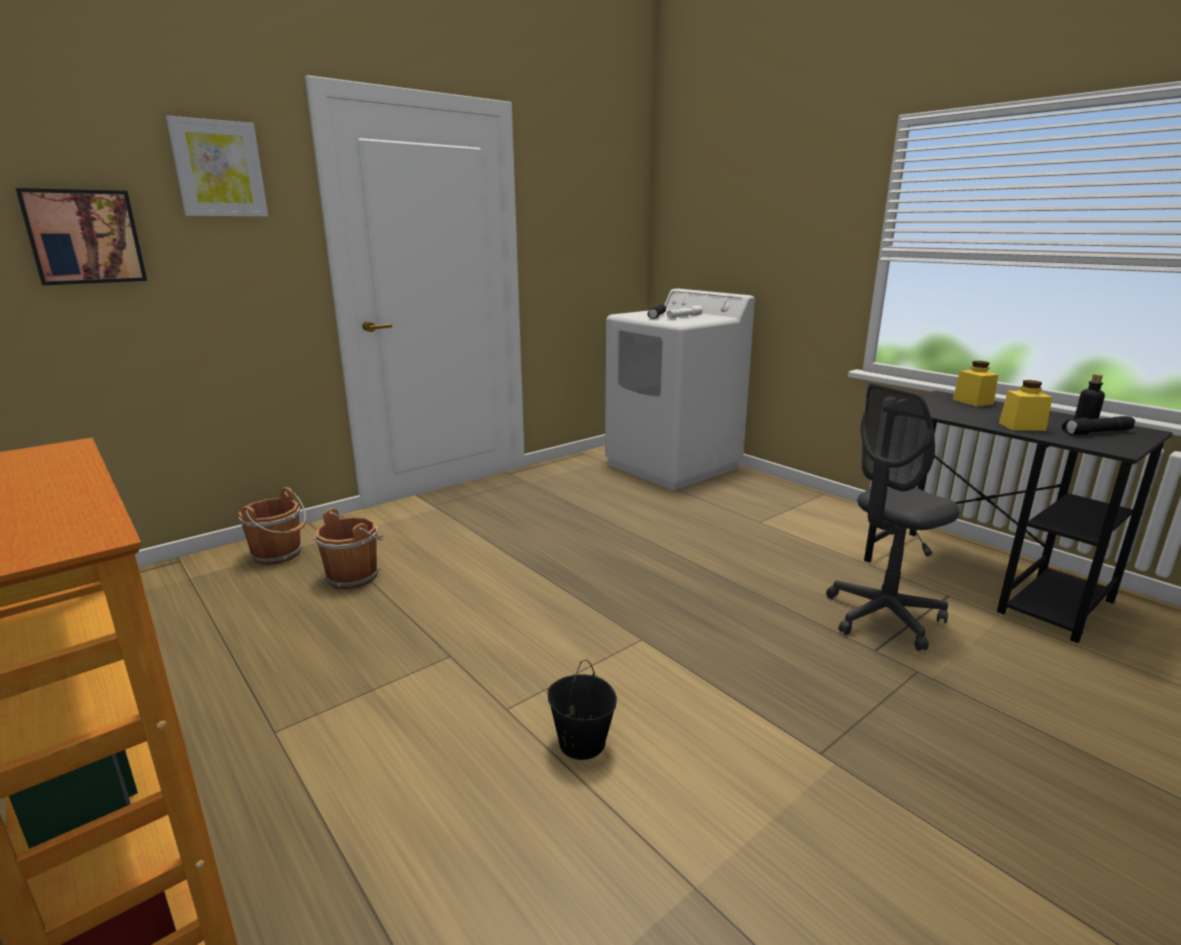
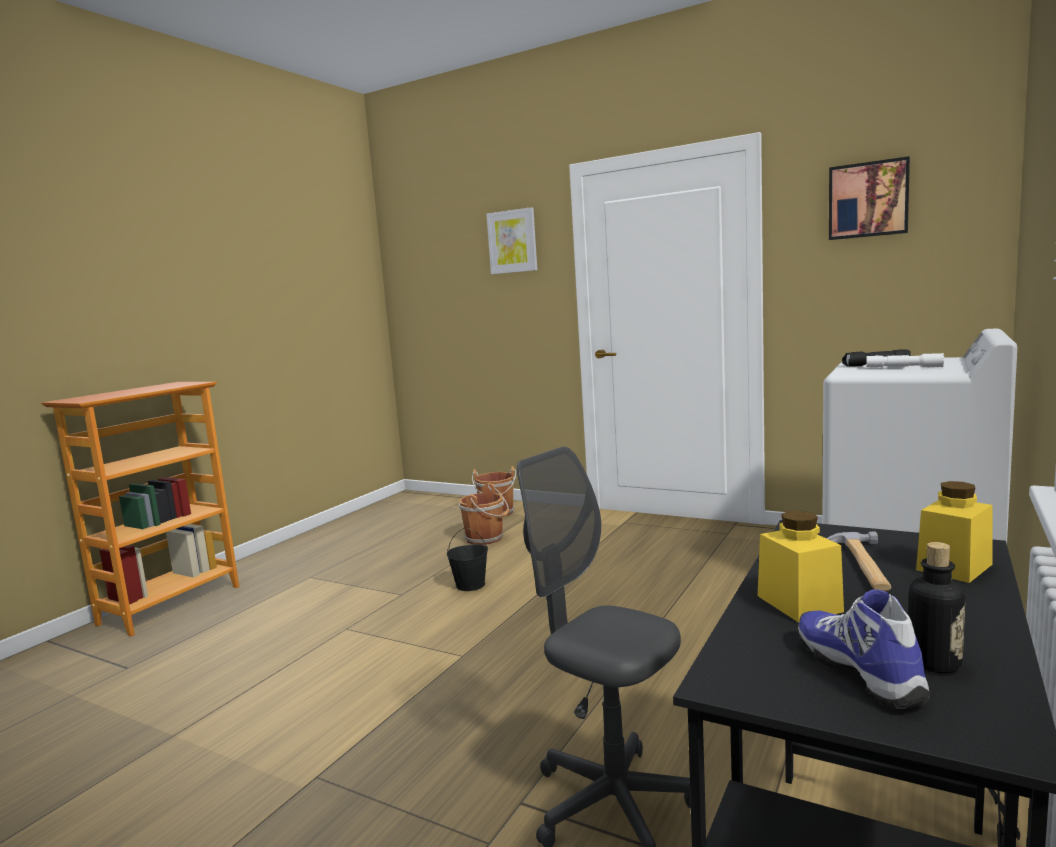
camera: 70 degrees right, 10 degrees down
picture [15,188,147,285] -> picture moved to [829,156,910,240]
black bucket [547,660,617,760] -> black bucket moved to [447,527,488,591]
black flashlight [1062,416,1135,435] -> shoe [798,589,930,709]
none -> hammer [827,531,891,592]

